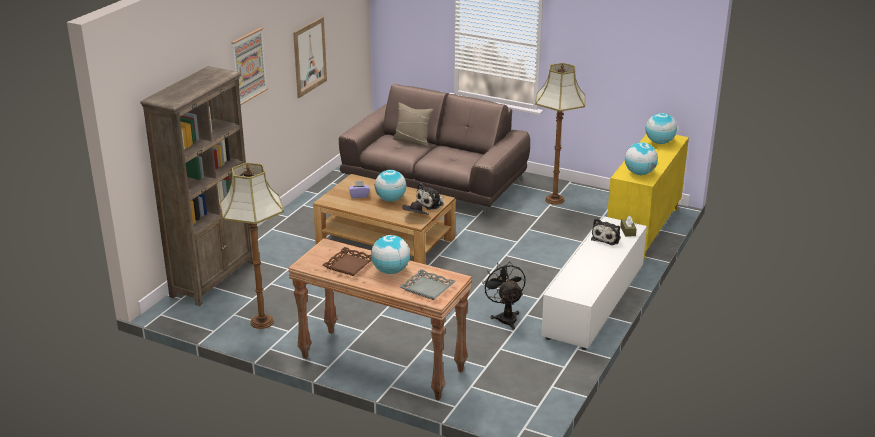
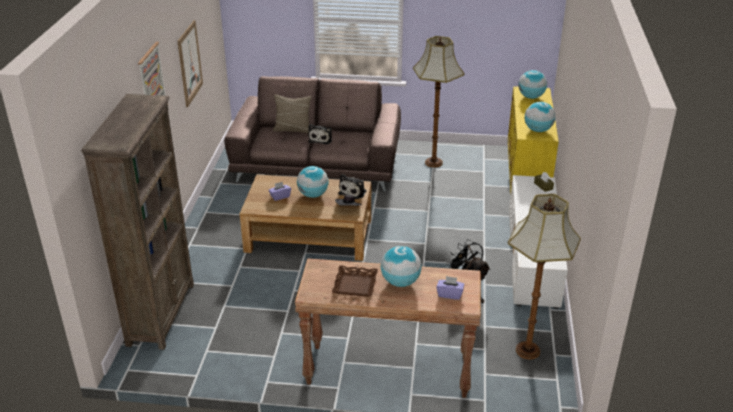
camera: 20 degrees left, 5 degrees up
floor lamp [220,163,284,329] -> floor lamp moved to [508,194,581,359]
grey tray [399,269,456,300] -> purple tissue box [436,276,464,300]
plush toy [591,218,621,245] -> plush toy moved to [308,124,332,144]

